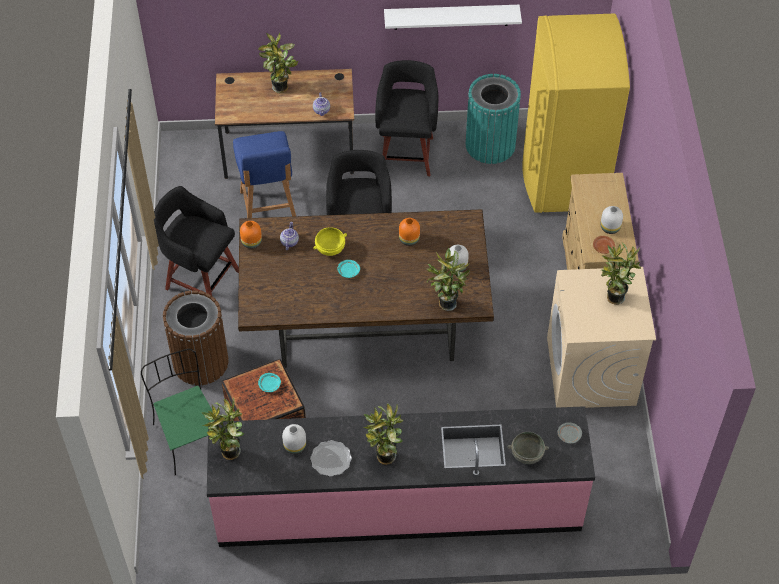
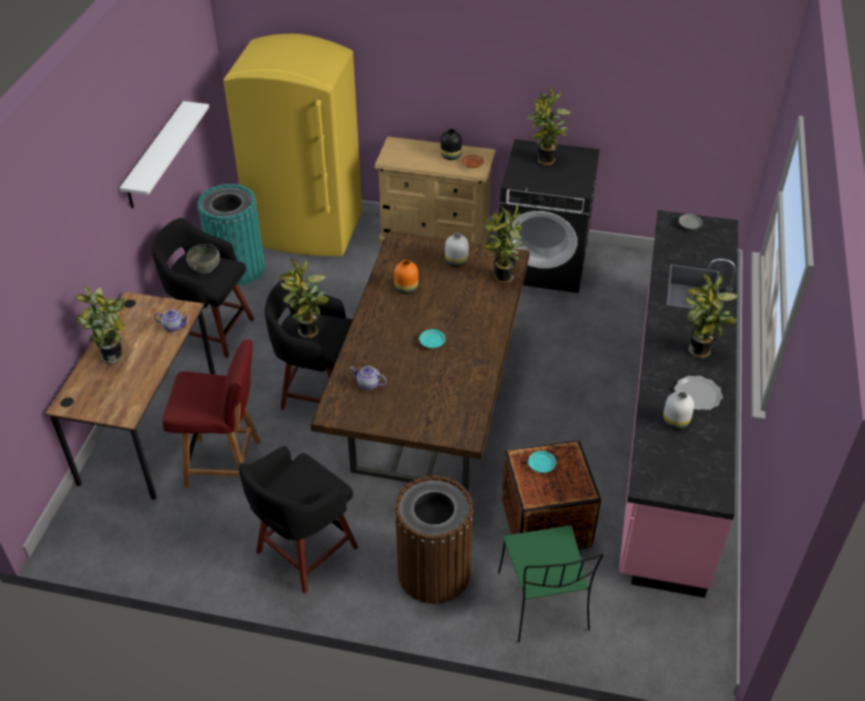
camera: 75 degrees left, 10 degrees down
green chair [141,349,214,476] -> green chair turned 90 degrees counterclockwise [498,525,603,642]
potted plant [202,397,244,460] -> potted plant moved to [278,258,329,338]
blue chair [233,131,296,218] -> red chair [162,339,261,488]
orange vase [240,221,262,249] -> none
yellow bowl [313,227,347,256] -> none
grey bowl [507,432,549,464] -> grey bowl moved to [186,244,220,274]
beige washing machine [547,267,656,408] -> black washing machine [499,139,600,293]
white vase [601,206,623,234] -> black vase [441,129,462,160]

